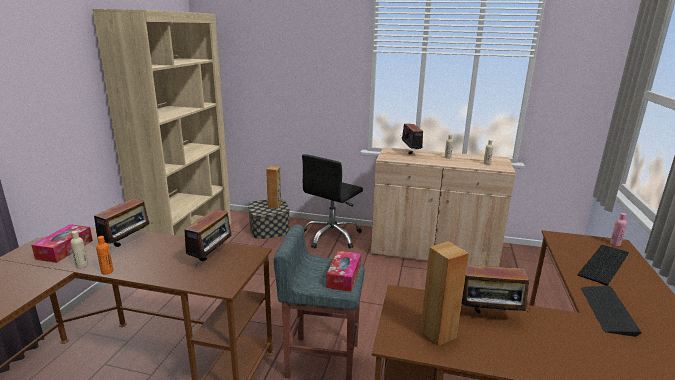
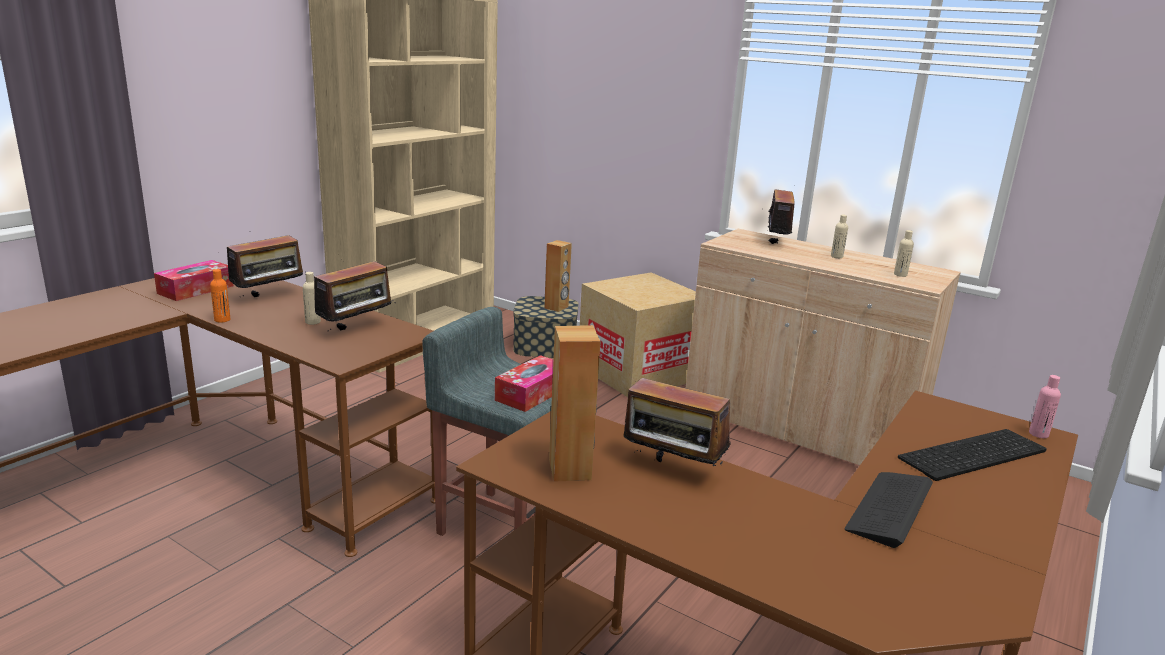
camera: 20 degrees right, 0 degrees up
beige bottle [70,231,88,269] -> beige bottle moved to [303,272,321,325]
black office chair [302,154,363,249] -> cardboard box [580,272,696,397]

